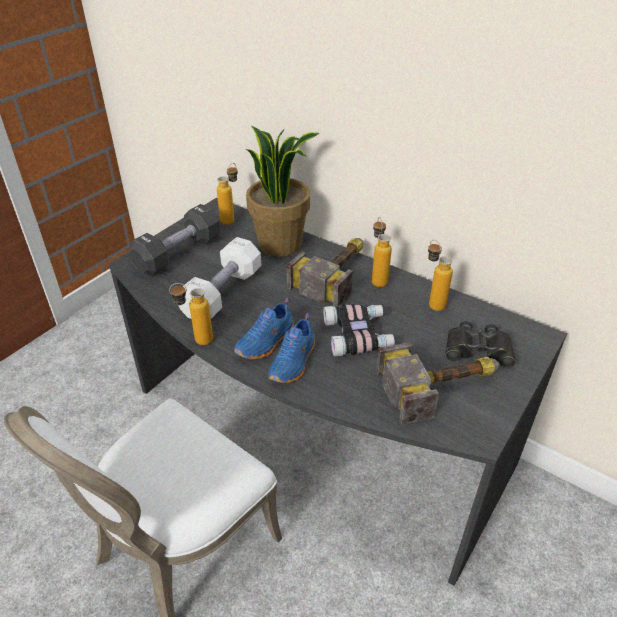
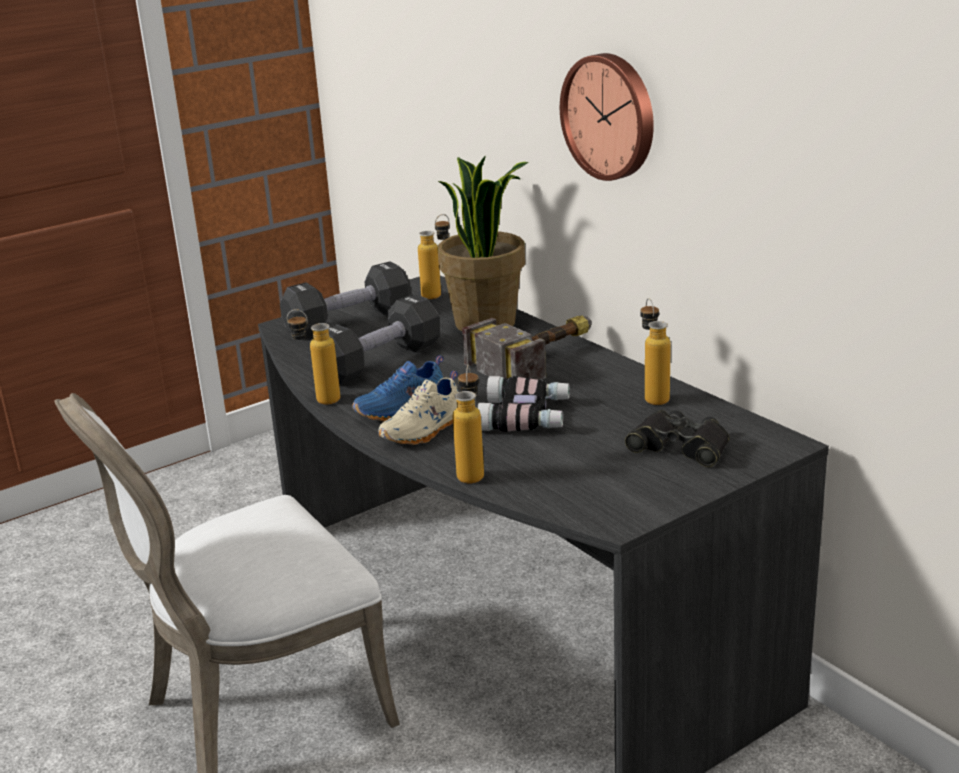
camera: 20 degrees right, 15 degrees down
white dumbbell [178,237,261,319] -> black dumbbell [310,294,440,385]
blue shoe [268,313,315,383] -> beige shoe [379,371,458,445]
bottle [372,217,392,287] -> bottle moved to [453,364,484,483]
hammer [376,342,499,425] -> none
none -> wall clock [560,53,654,181]

